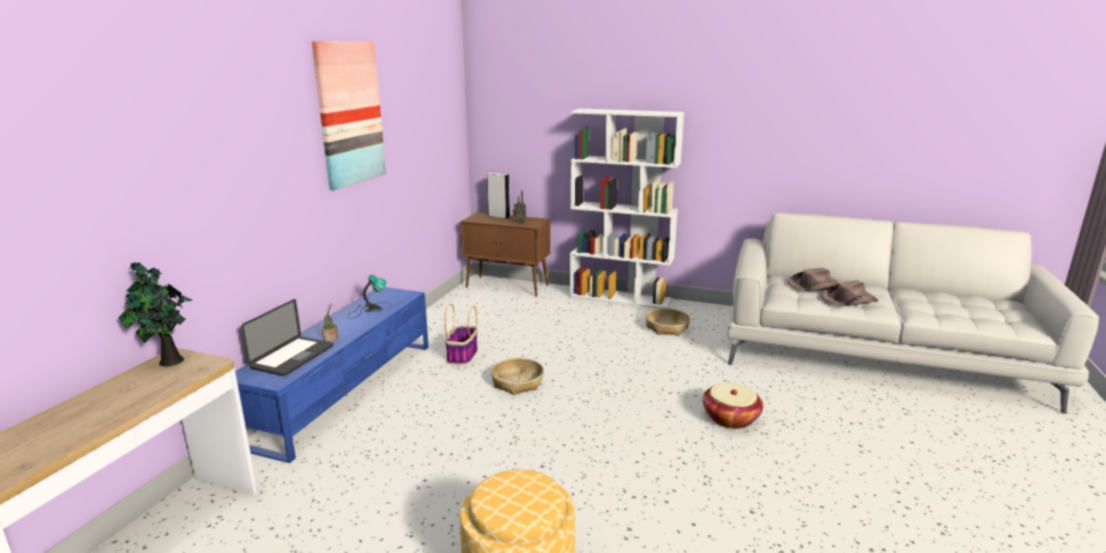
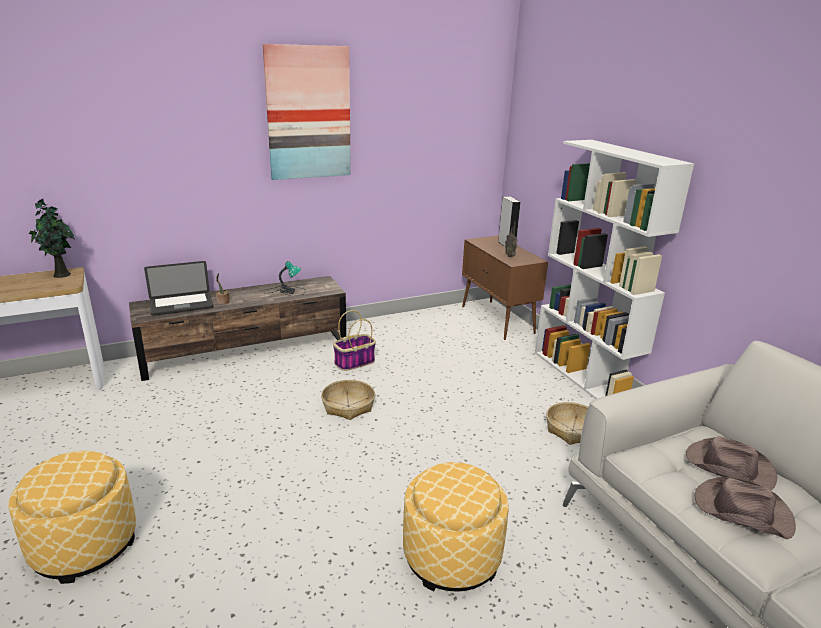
camera: 45 degrees right, 5 degrees up
blue tv stand [235,287,429,463] -> brown tv stand [129,276,346,381]
basket [702,382,763,429] -> ottoman [403,462,509,591]

